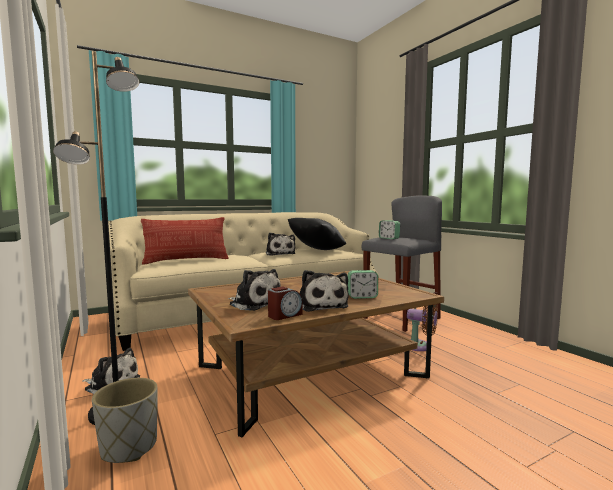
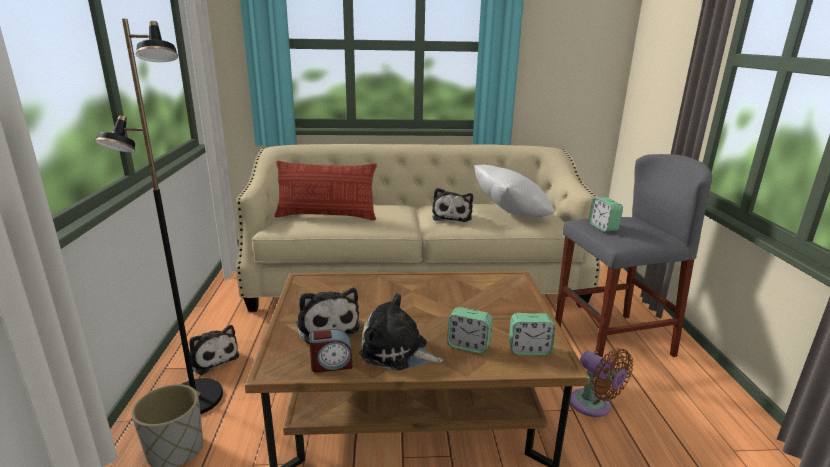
camera: 25 degrees right, 15 degrees up
black pillow [288,218,346,250] -> white pillow [474,165,555,218]
plush toy [300,270,349,312] -> plush toy turned 105 degrees clockwise [359,293,443,371]
none -> alarm clock [509,313,555,355]

